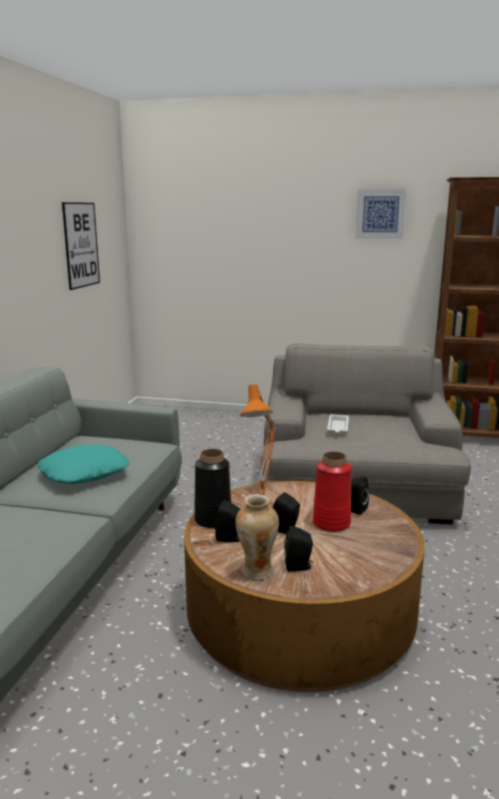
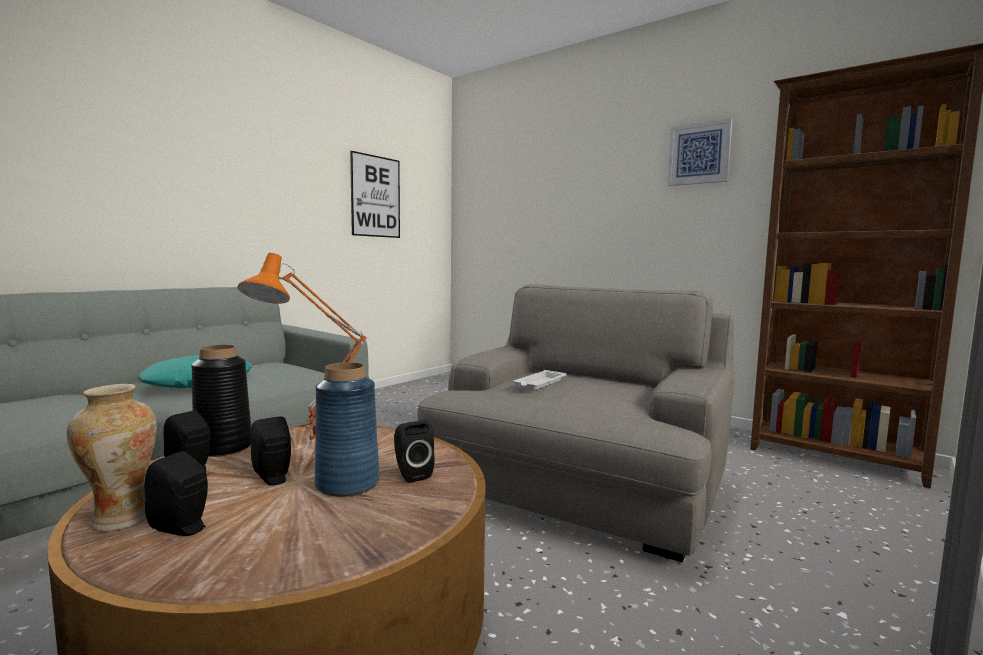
camera: 25 degrees right, 10 degrees down
red vase [313,451,352,532] -> blue vase [315,362,380,497]

